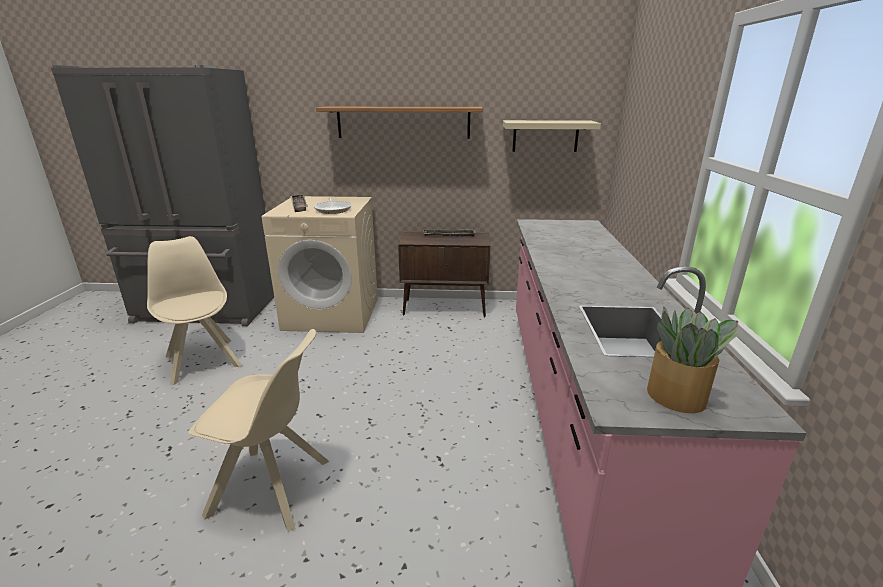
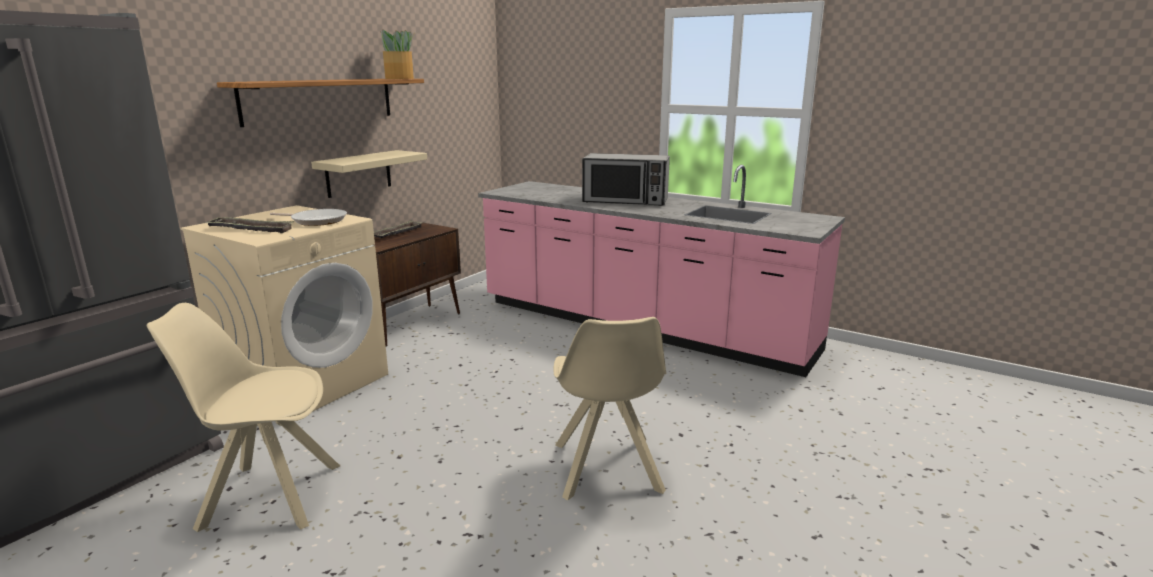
camera: 60 degrees left, 5 degrees down
beige chair [187,329,330,532] -> beige chair turned 135 degrees clockwise [554,317,666,501]
beige shelf [503,120,601,152] -> beige shelf moved to [311,150,427,198]
potted plant [647,306,740,413] -> potted plant moved to [380,29,414,79]
none -> microwave [582,153,670,206]

